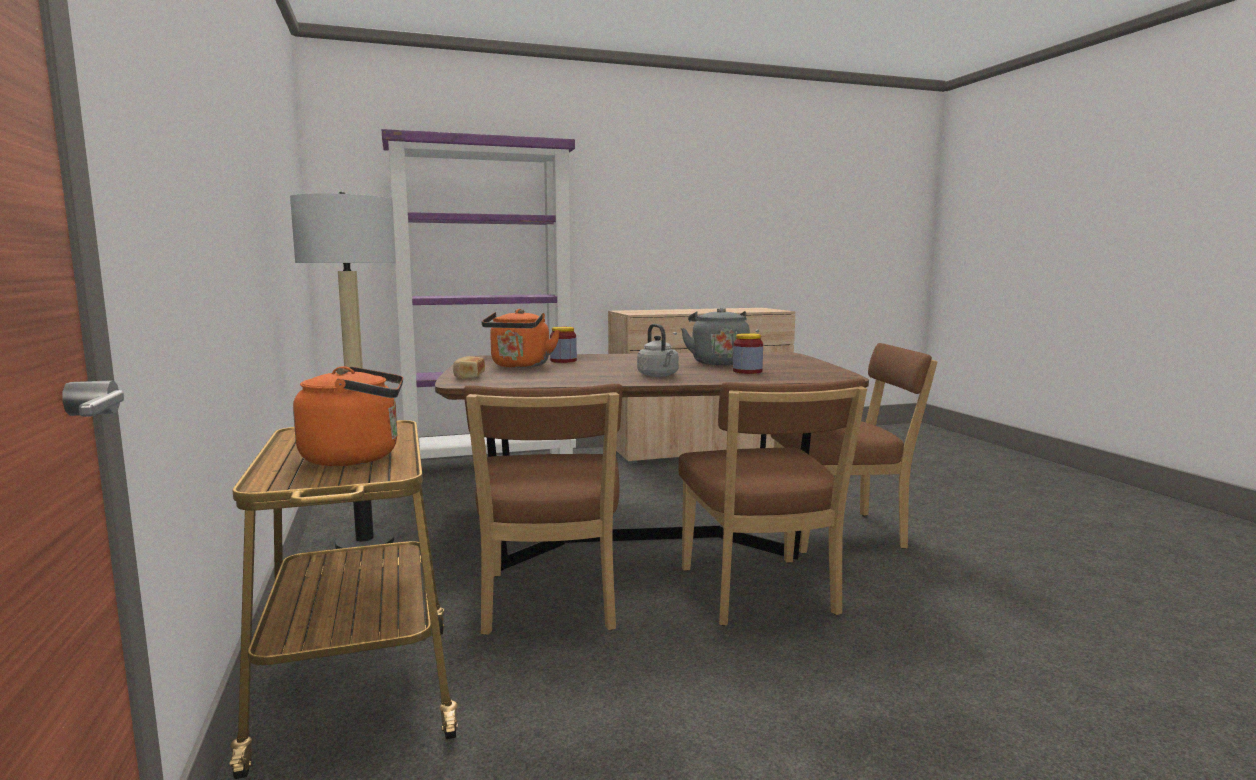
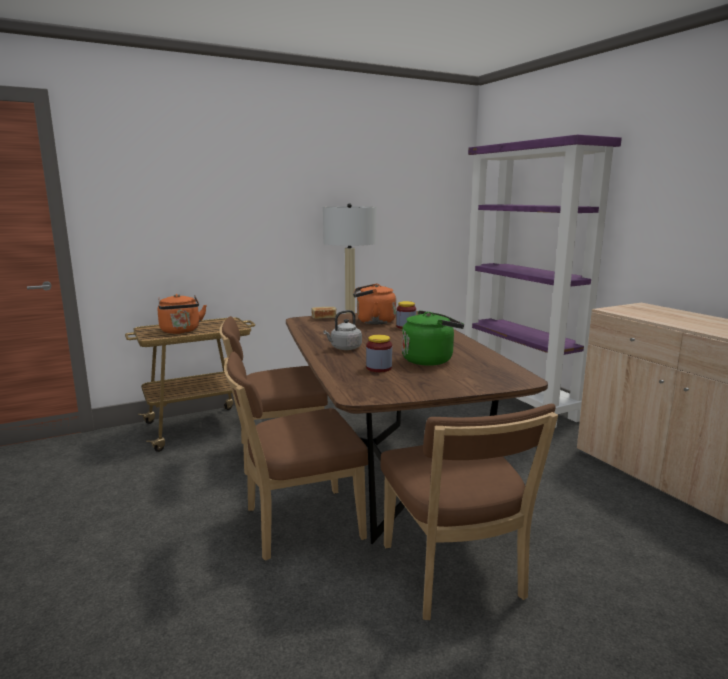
camera: 80 degrees right, 5 degrees up
grey kettle [681,308,750,365] -> green kettle [402,310,464,366]

